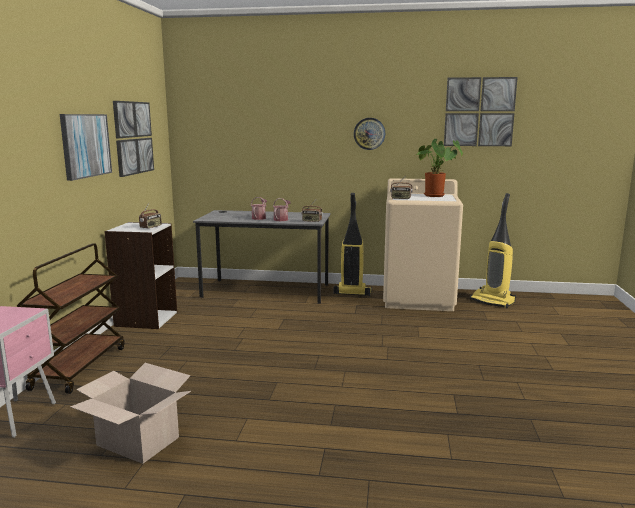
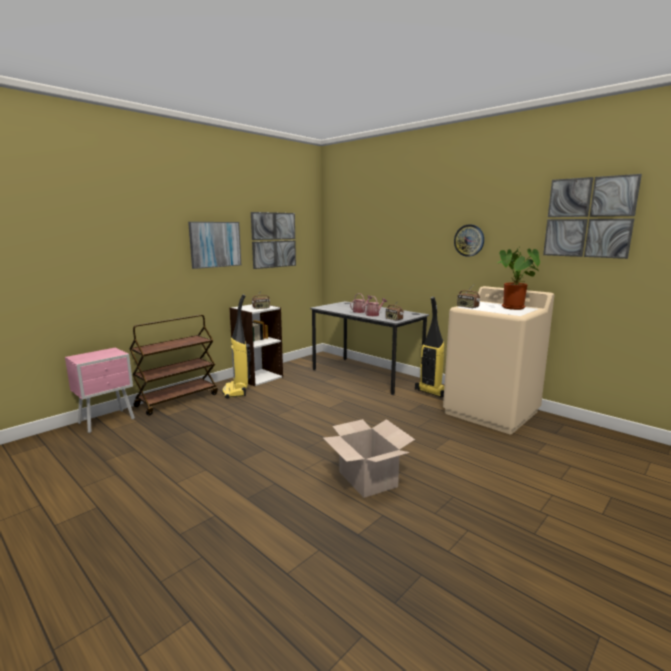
camera: 35 degrees right, 0 degrees up
cardboard box [70,363,191,464] -> cardboard box moved to [323,419,415,498]
vacuum cleaner [470,193,516,308] -> vacuum cleaner moved to [222,294,252,399]

